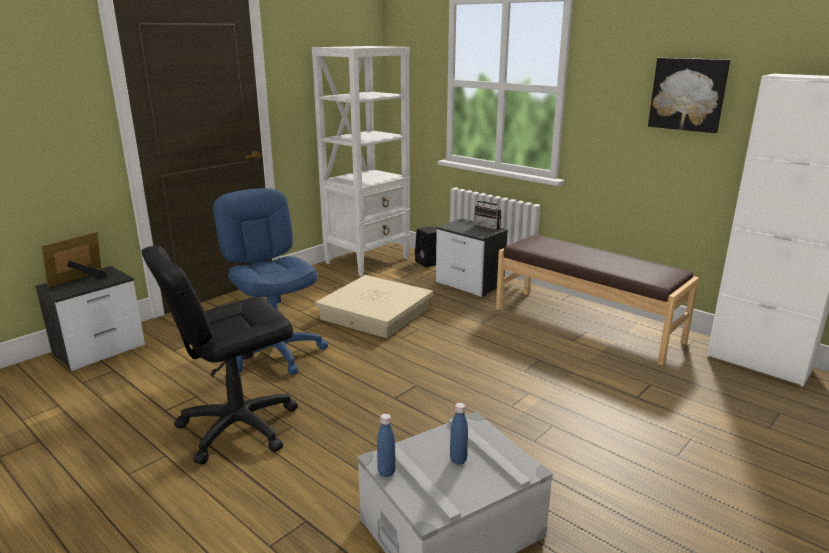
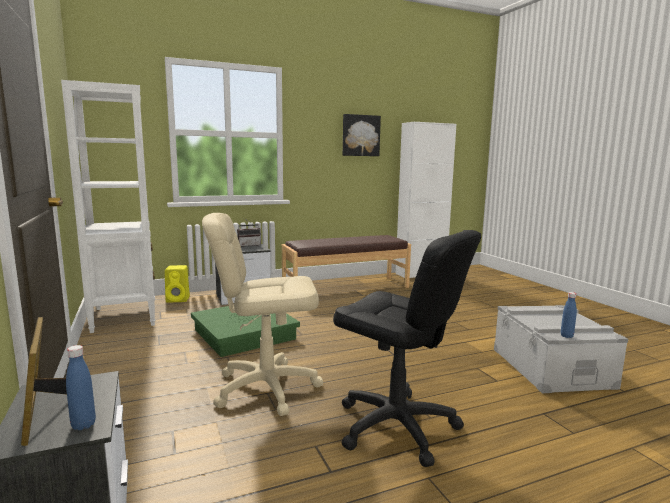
camera: 65 degrees left, 10 degrees down
black office chair [142,246,298,464] -> black office chair turned 45 degrees counterclockwise [333,230,481,467]
blue office chair [213,188,328,375] -> beige office chair [202,213,323,416]
beige storage box [315,275,433,338] -> green storage box [191,306,300,357]
black speaker [415,226,437,267] -> yellow speaker [165,265,190,303]
blue bottle [450,403,468,465] -> blue bottle moved to [66,345,96,430]

